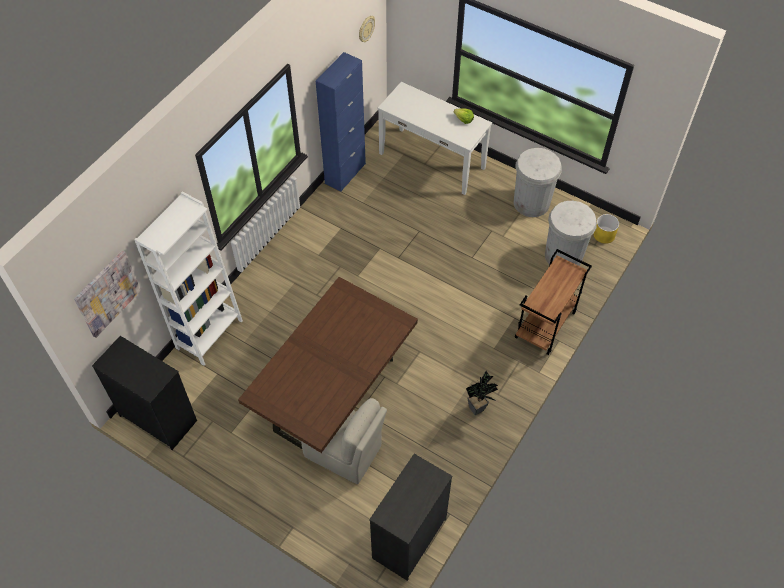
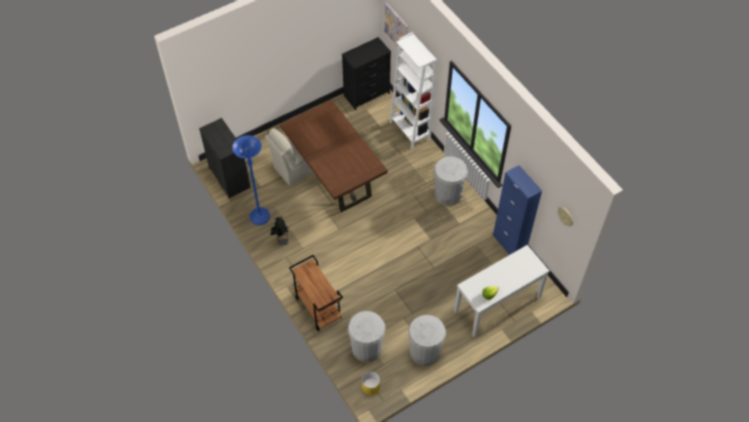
camera: 115 degrees right, 0 degrees up
none -> blue floor lamp [232,135,270,225]
none -> white trash can [434,156,468,206]

